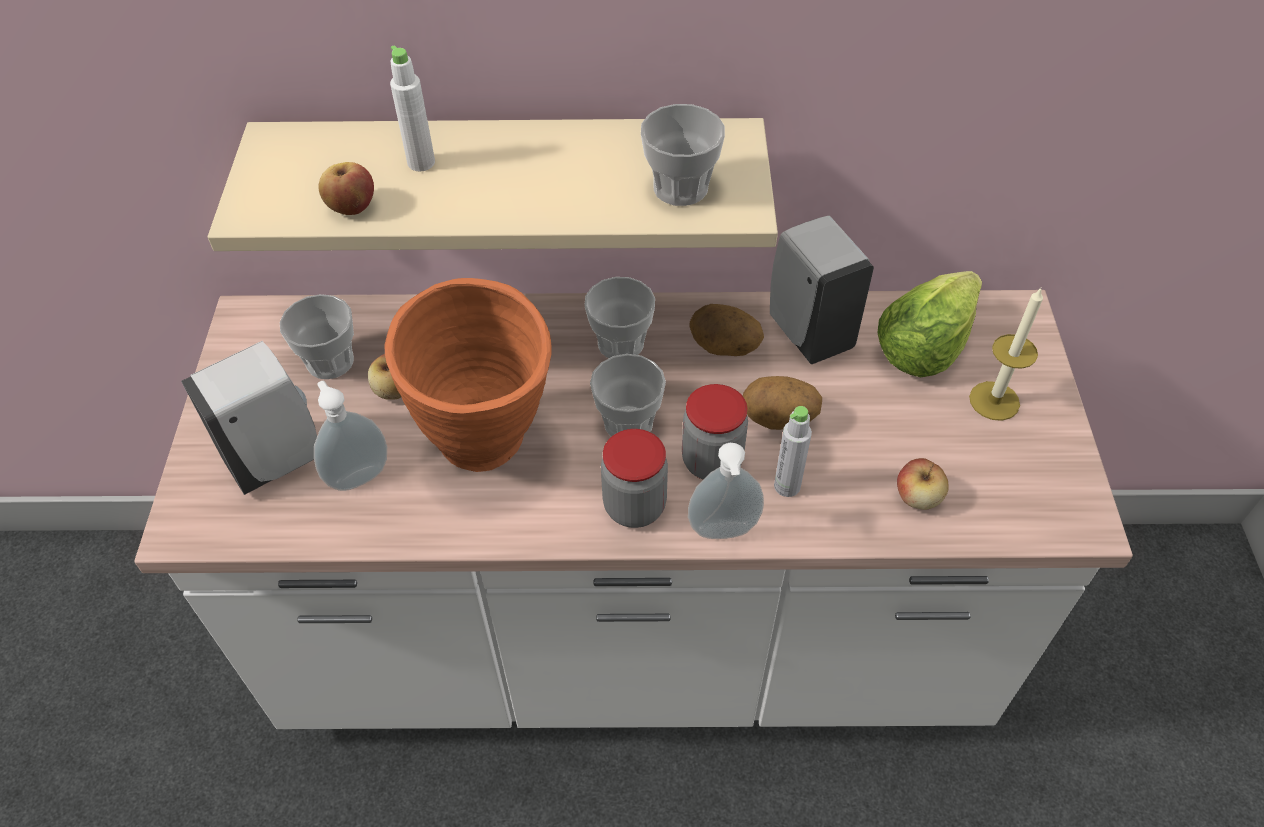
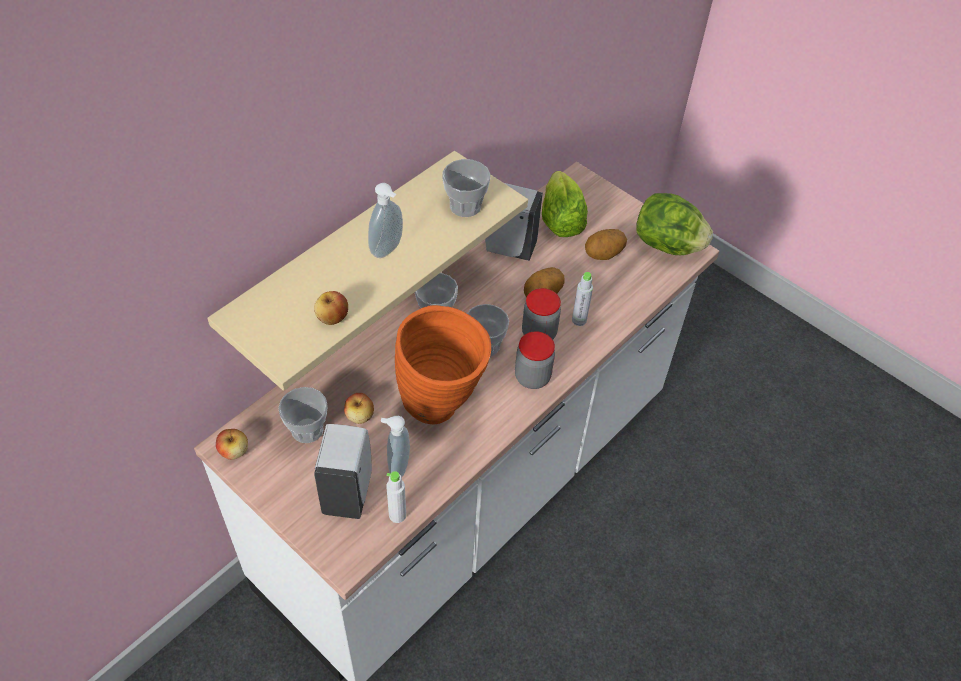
camera: 50 degrees left, 0 degrees up
white bottle [390,45,435,171] -> white bottle moved to [386,471,406,523]
soap dispenser [688,443,764,539] -> soap dispenser moved to [368,183,403,258]
potato [689,304,764,356] -> potato moved to [585,229,627,260]
apple [897,458,949,510] -> apple moved to [216,429,248,460]
candle [969,287,1043,421] -> none
none -> lettuce [637,193,713,255]

